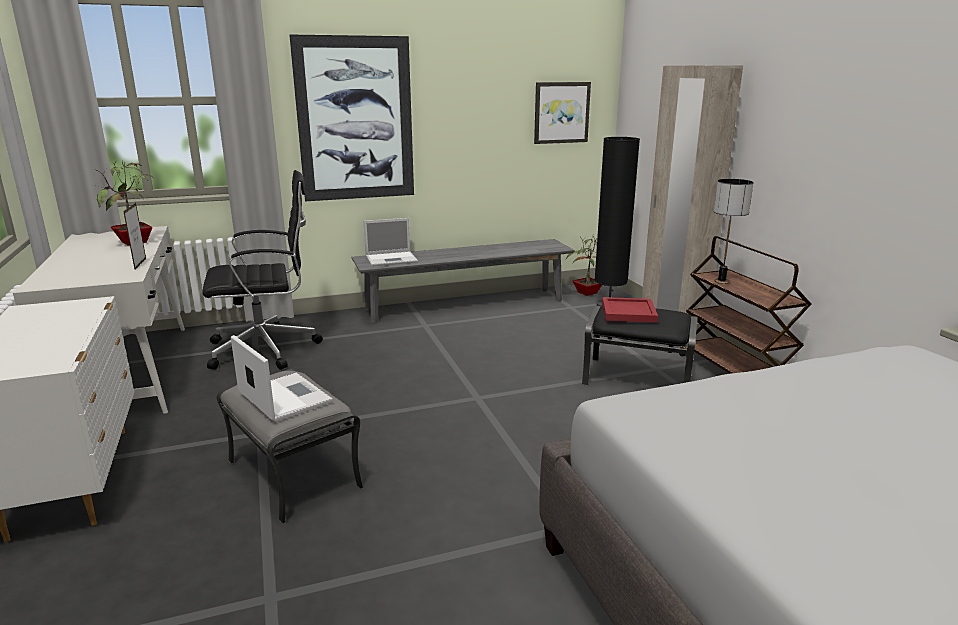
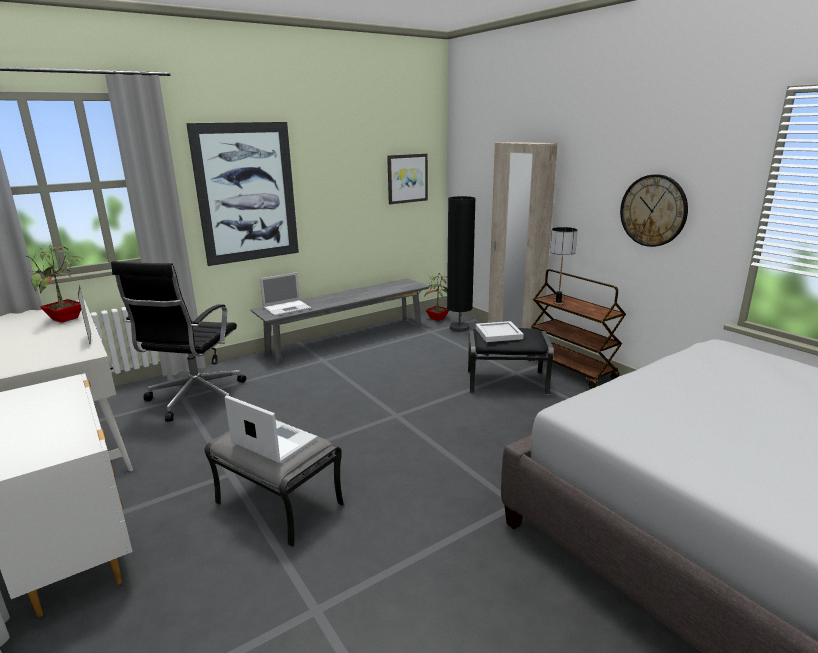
camera: 15 degrees left, 0 degrees up
black office chair [202,170,323,370] -> black office chair turned 135 degrees clockwise [111,261,246,422]
red tray [602,297,658,323] -> white tray [475,321,524,342]
none -> wall clock [620,174,688,247]

